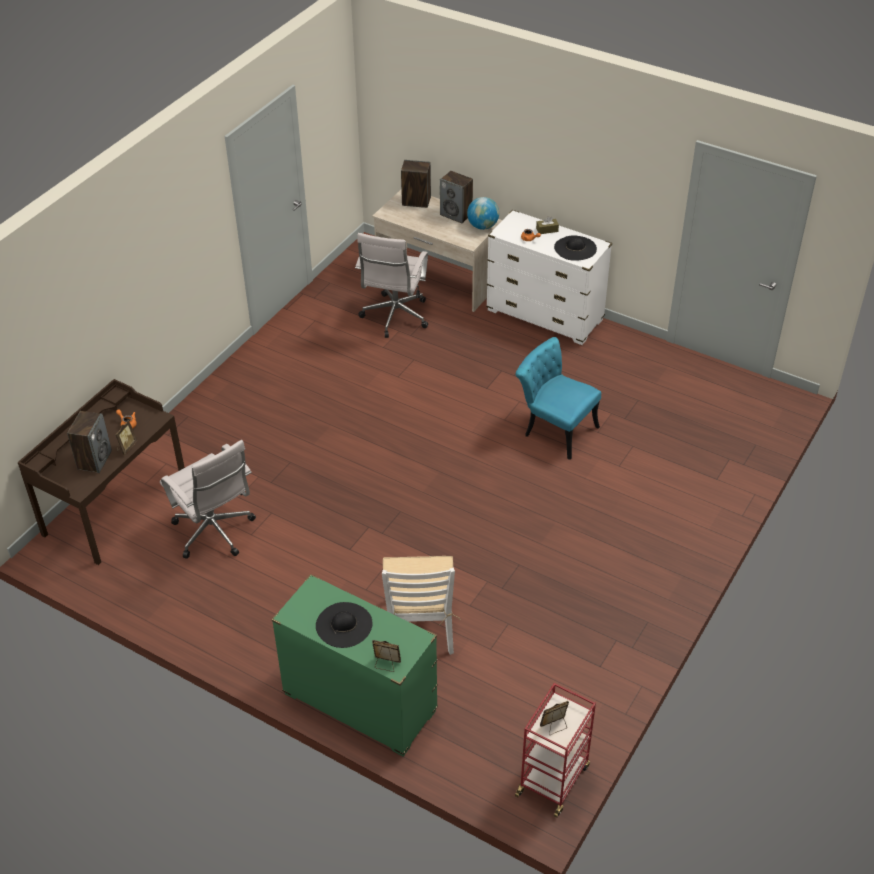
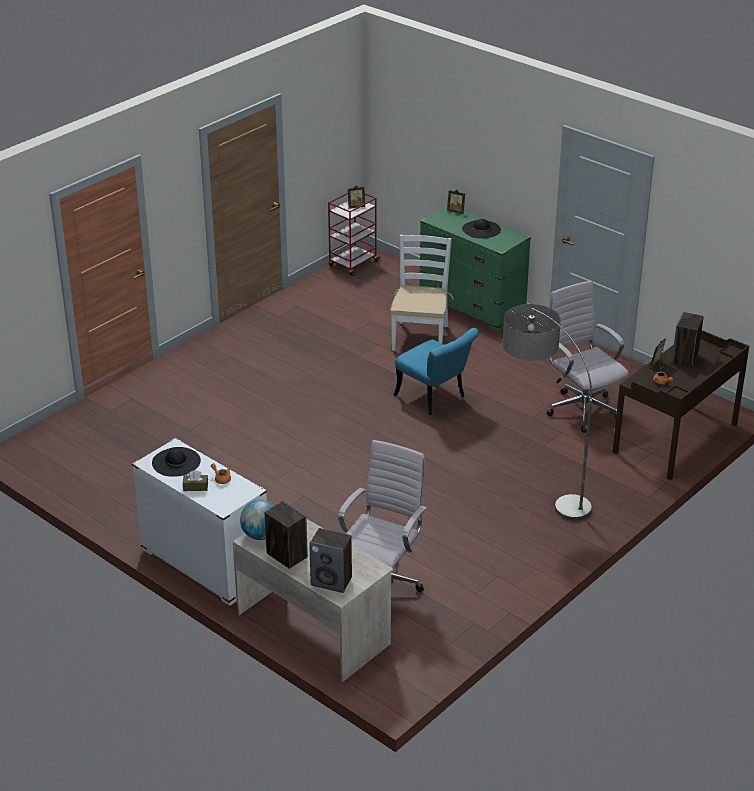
camera: 170 degrees left, 10 degrees down
turquoise chair [515,337,601,460] -> turquoise chair moved to [394,328,479,415]
none -> floor lamp [503,304,592,521]

